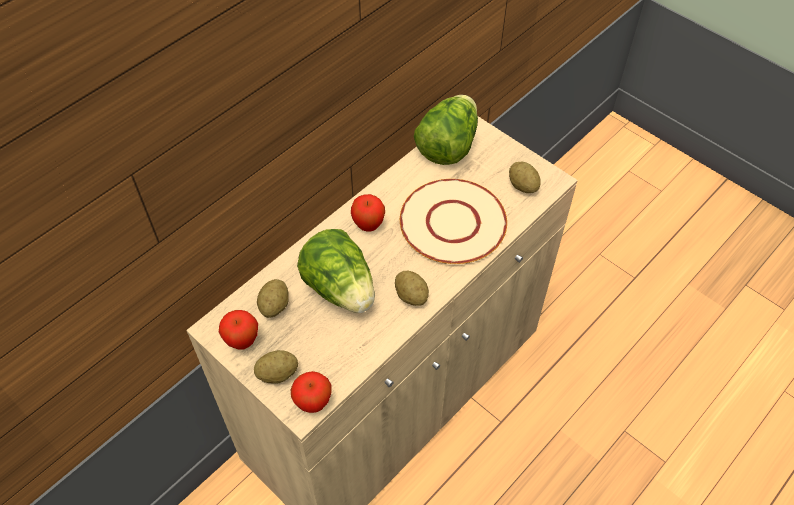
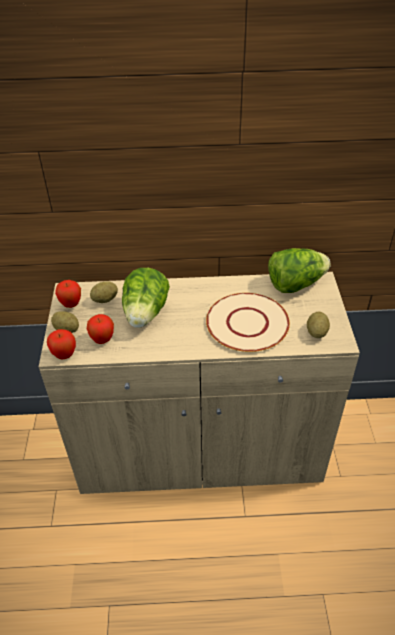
camera: 45 degrees right, 10 degrees down
apple [351,194,385,231] -> apple moved to [87,314,114,344]
potato [395,271,429,306] -> none

